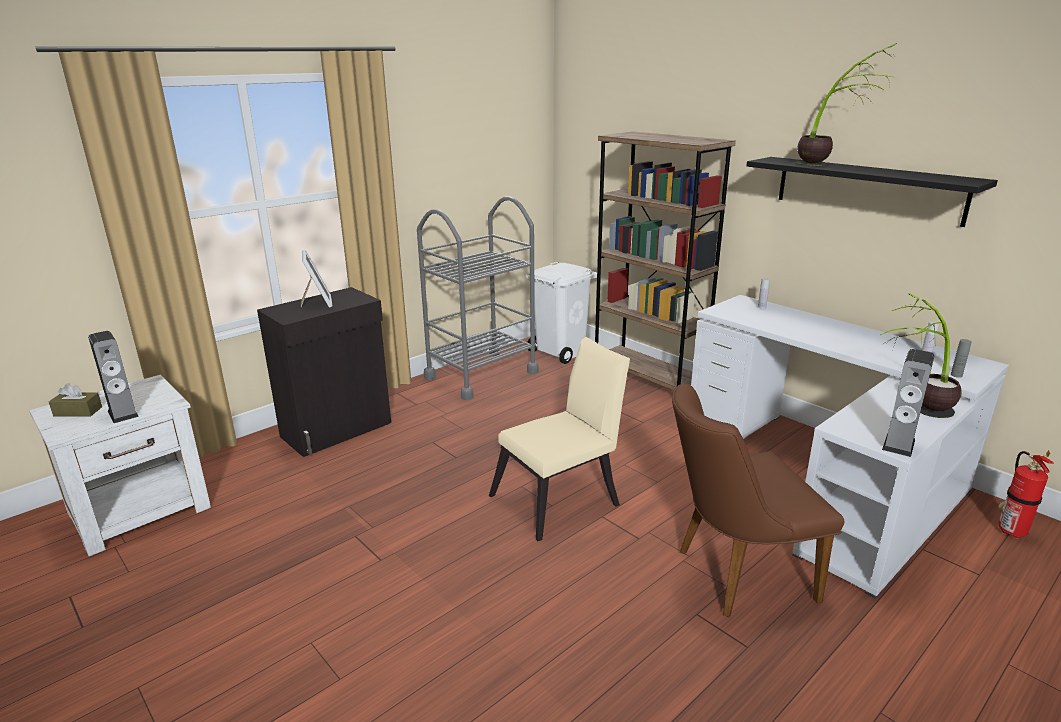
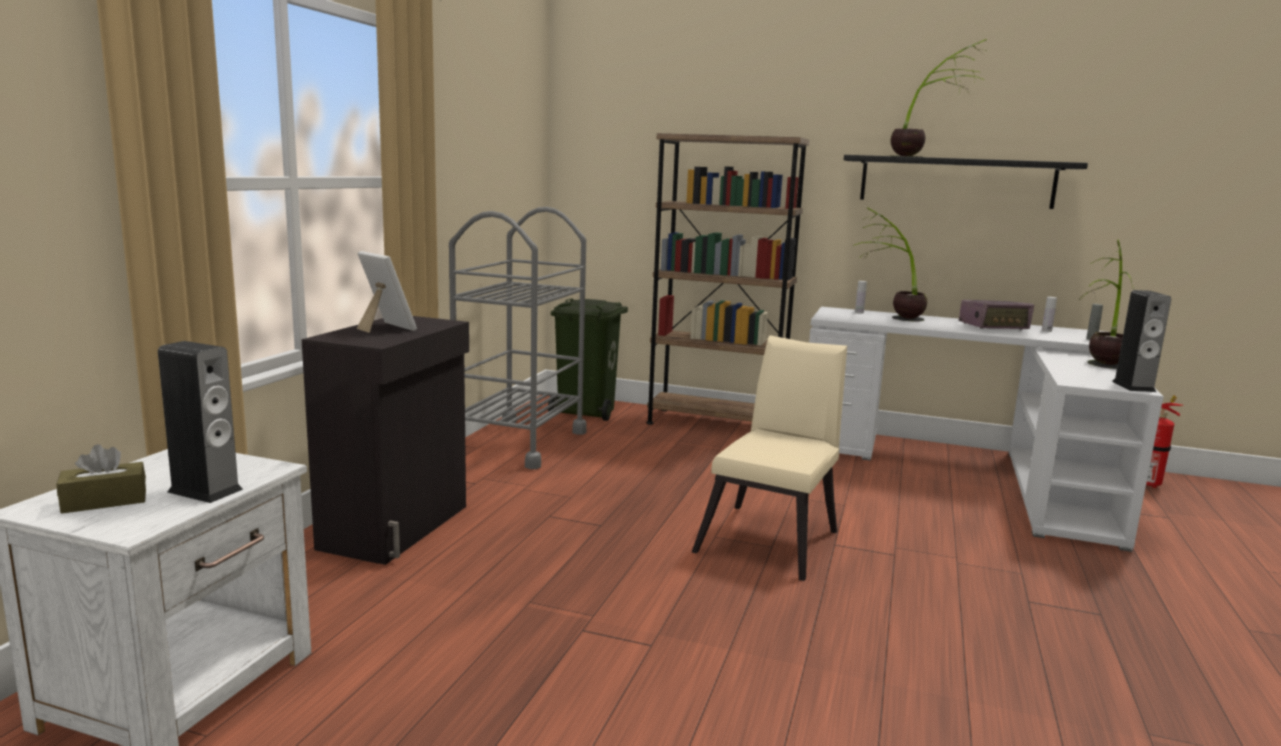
camera: 30 degrees left, 10 degrees down
white trash can [526,262,597,364] -> green trash can [548,299,628,421]
brown chair [672,384,845,617] -> none
none -> potted plant [853,207,927,321]
none -> radio [959,300,1034,330]

